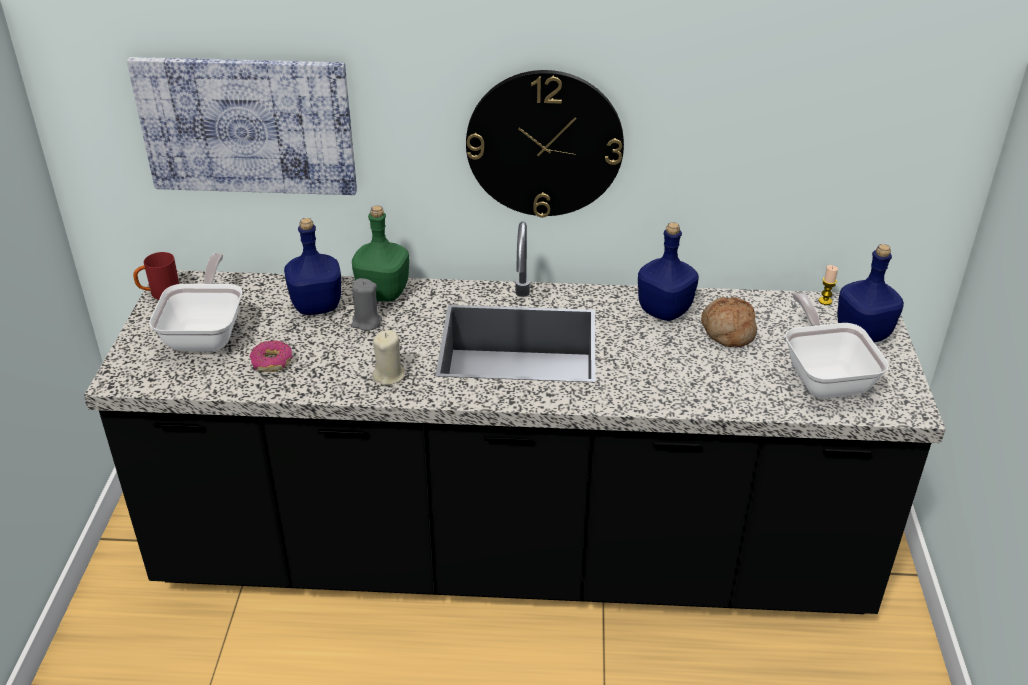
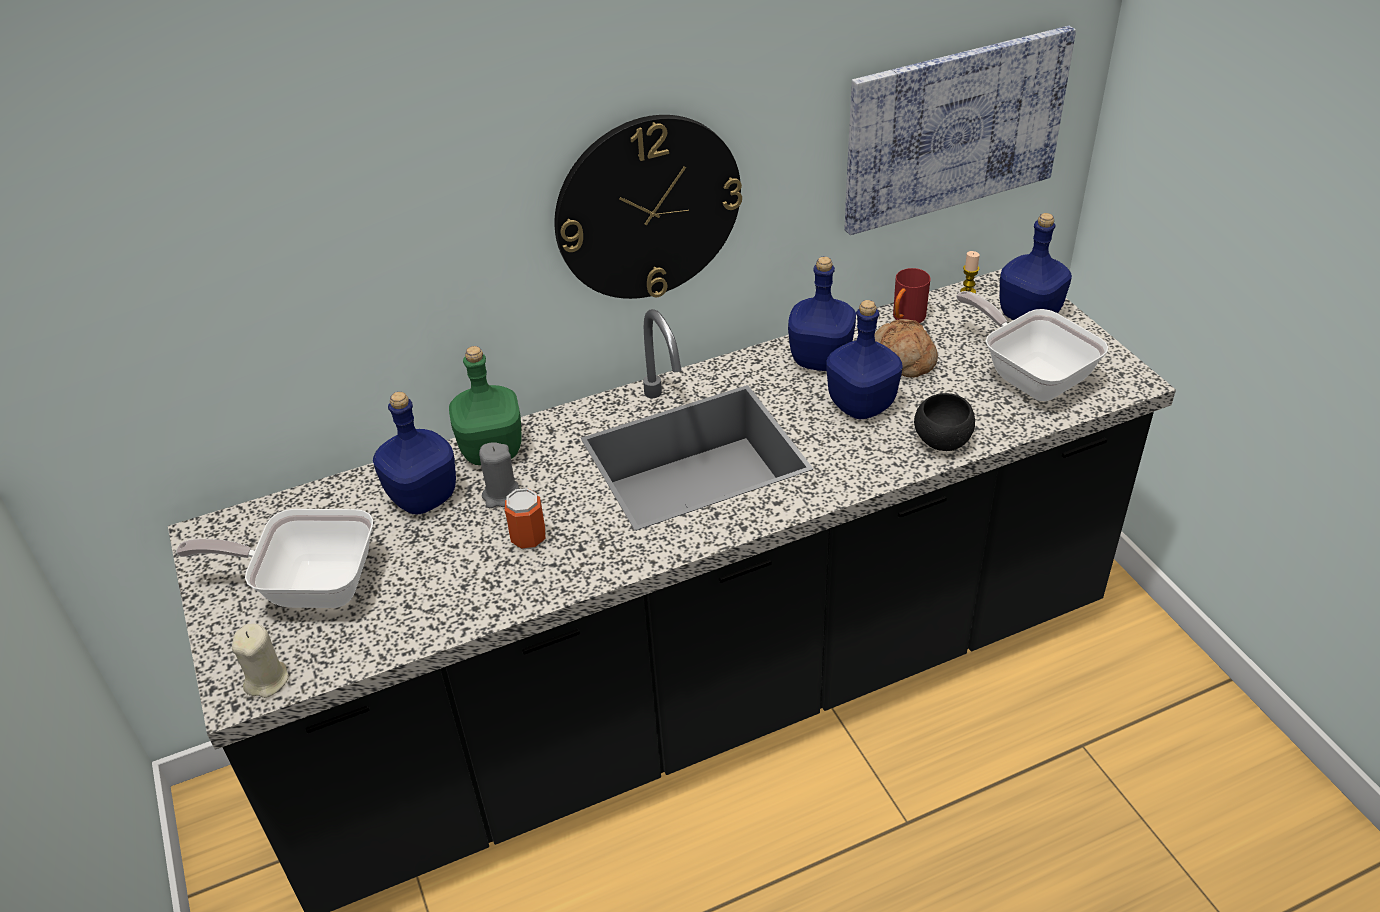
camera: 25 degrees left, 5 degrees up
picture [127,57,357,195] -> picture moved to [844,26,1076,235]
red mug [133,252,179,300] -> red mug moved to [893,268,931,323]
frying pan [149,253,242,352] -> frying pan turned 60 degrees counterclockwise [176,509,373,608]
donut [250,340,292,372] -> none
beige candle [372,330,405,386] -> beige candle moved to [232,624,289,698]
none -> can [505,488,546,550]
none -> blue bottle [826,300,903,419]
none -> black bowl [914,393,975,451]

